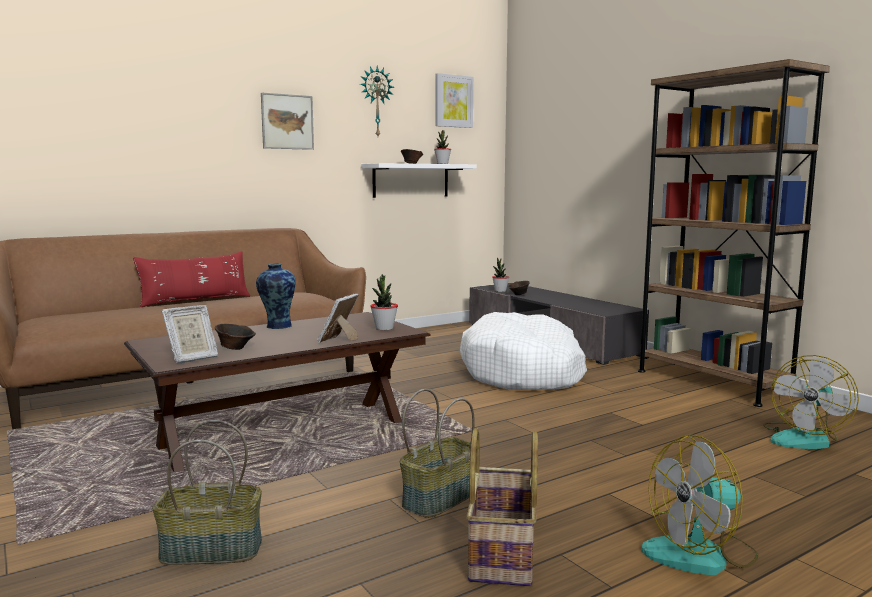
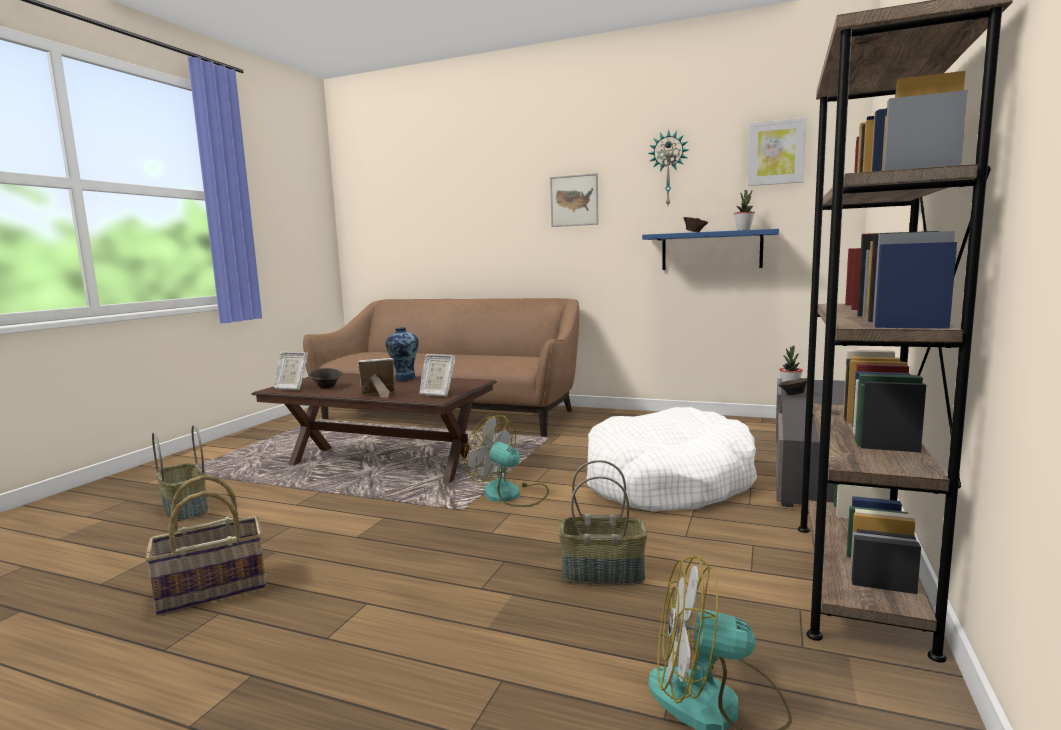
camera: 55 degrees right, 0 degrees up
red pillow [133,251,250,308] -> none
white shelf [361,163,477,198] -> blue shelf [642,229,779,270]
potted plant [370,274,398,330] -> picture frame [419,354,456,396]
basket [400,389,475,518] -> basket moved to [558,460,647,585]
fan [641,435,759,575] -> fan moved to [464,415,549,507]

